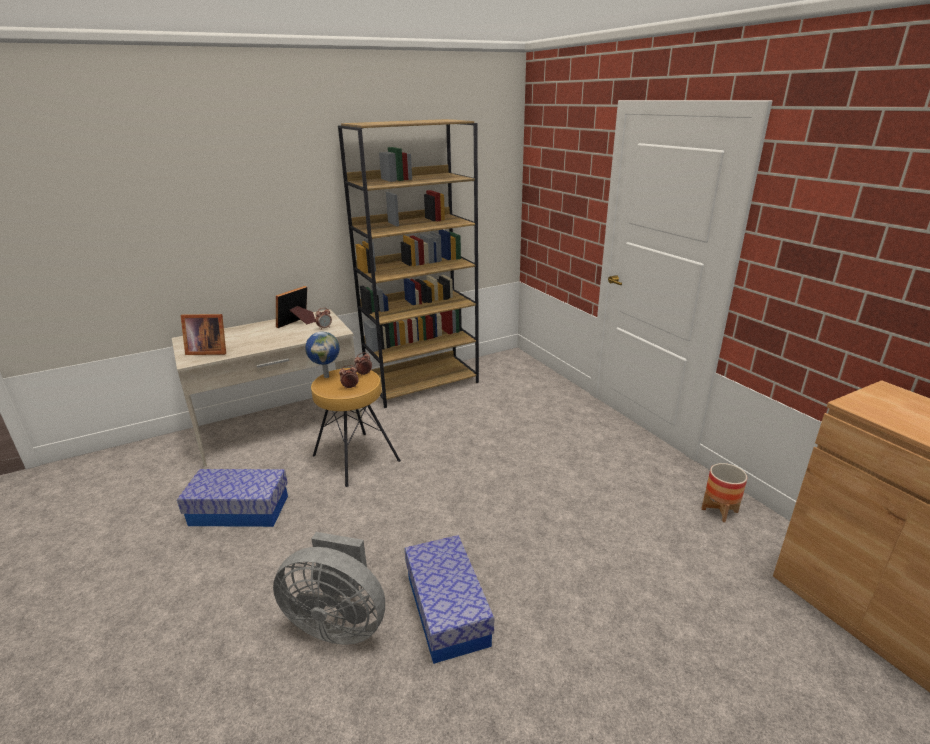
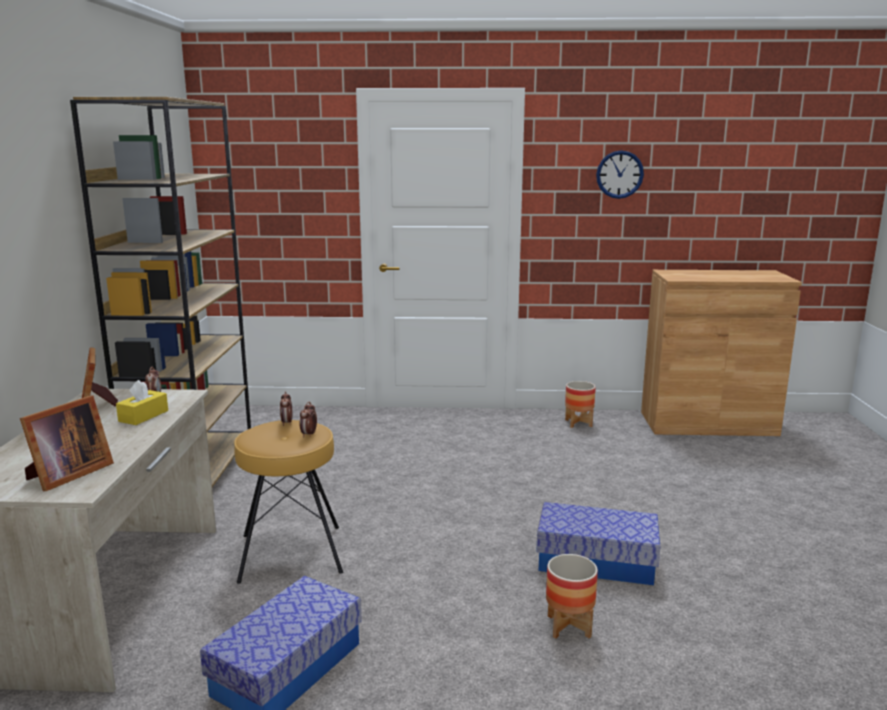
camera: 60 degrees left, 10 degrees down
grey fan [273,532,385,645] -> planter [546,554,598,639]
globe [305,332,340,378] -> none
none -> yellow tissue box [116,380,168,425]
none -> wall clock [596,150,644,199]

